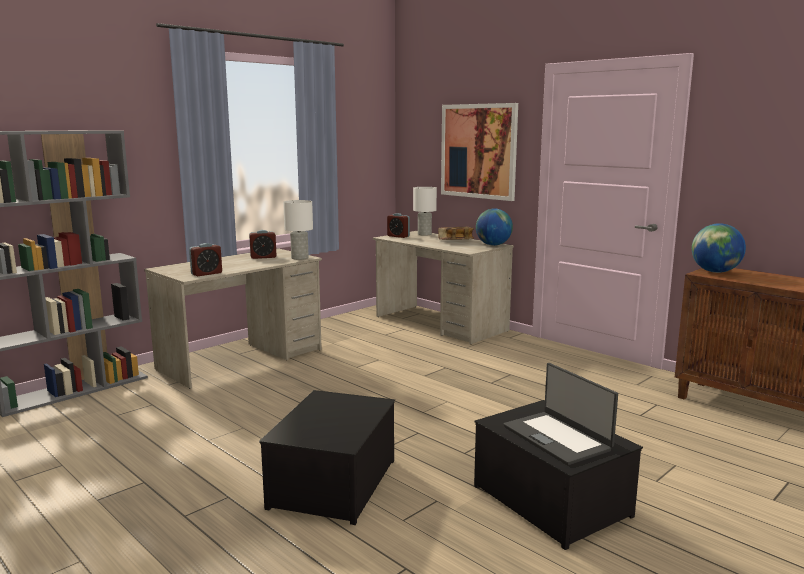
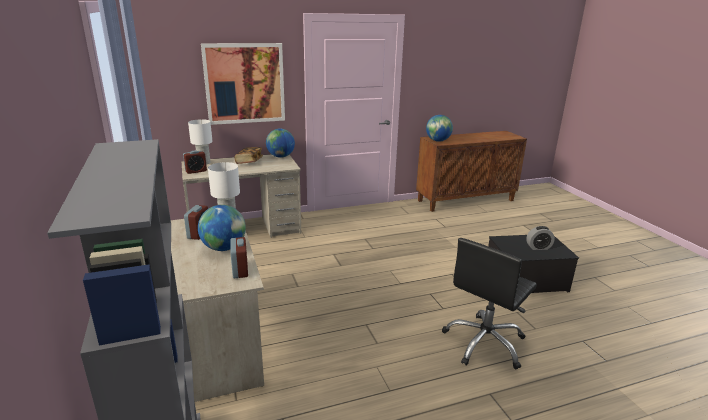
camera: 65 degrees left, 10 degrees up
storage box [259,390,395,525] -> black office chair [442,238,537,370]
laptop [504,363,618,465] -> alarm clock [526,226,555,250]
none -> globe [198,205,246,251]

